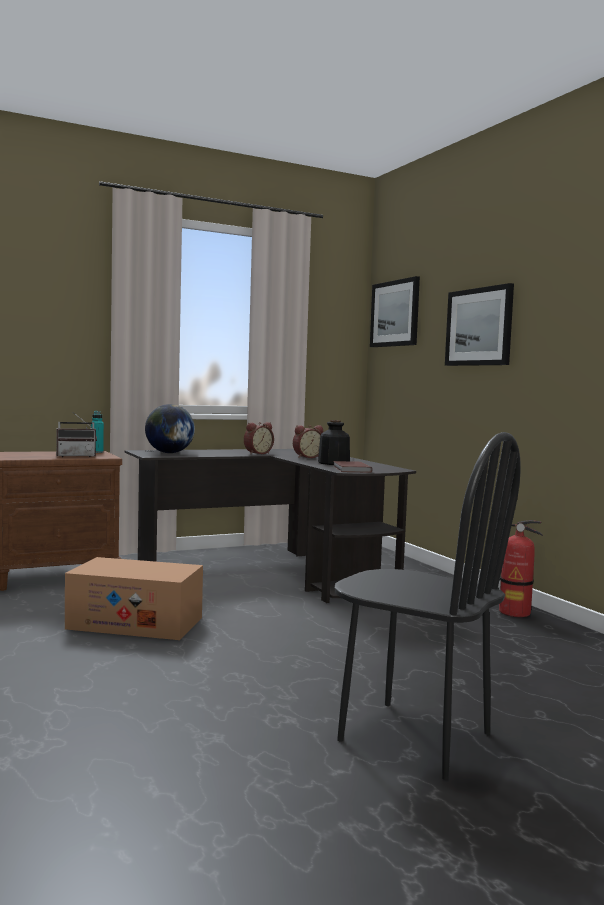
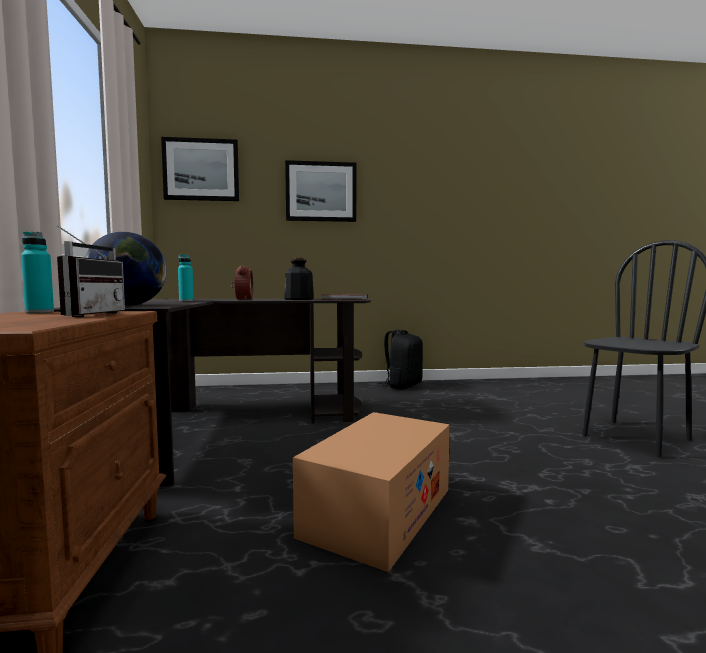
camera: 70 degrees left, 0 degrees up
alarm clock [244,422,274,454] -> turquoise bottle [178,254,194,301]
fire extinguisher [498,520,543,617] -> black backpack [381,330,423,390]

